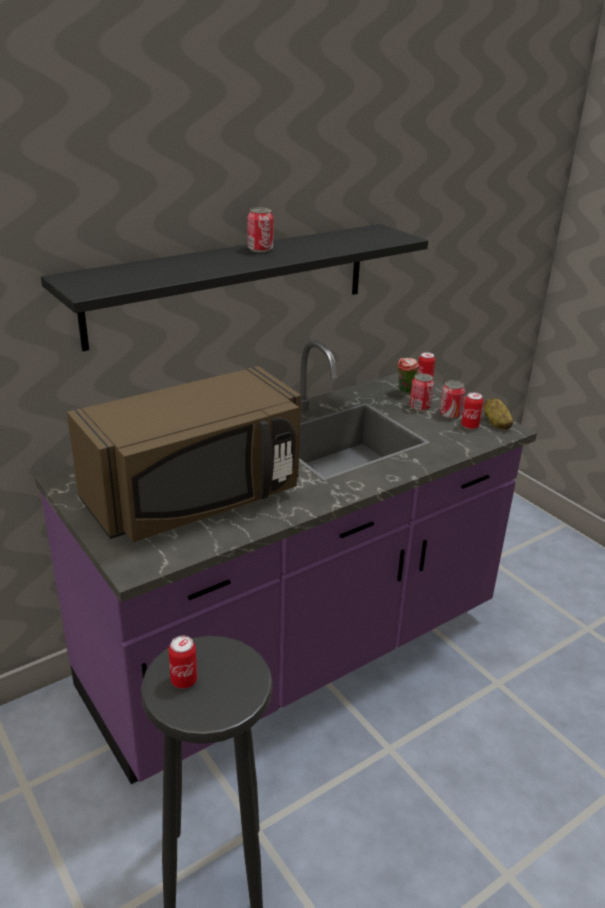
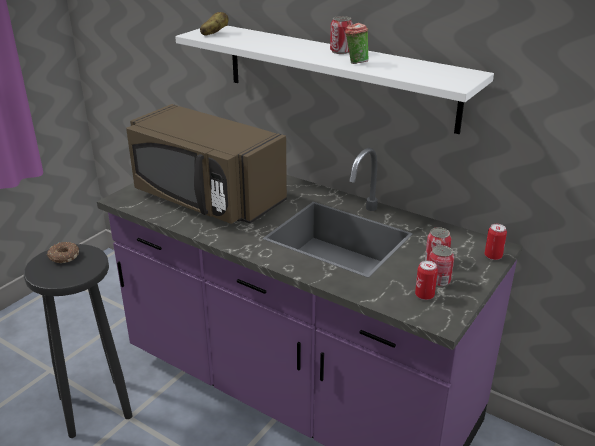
camera: 70 degrees right, 0 degrees up
black shelf [41,224,428,351] -> white shelf [175,26,494,134]
can [169,636,197,689] -> donut [47,242,79,263]
cup [398,358,419,394] -> cup moved to [345,20,369,64]
potato [484,398,513,429] -> potato moved to [200,12,228,36]

